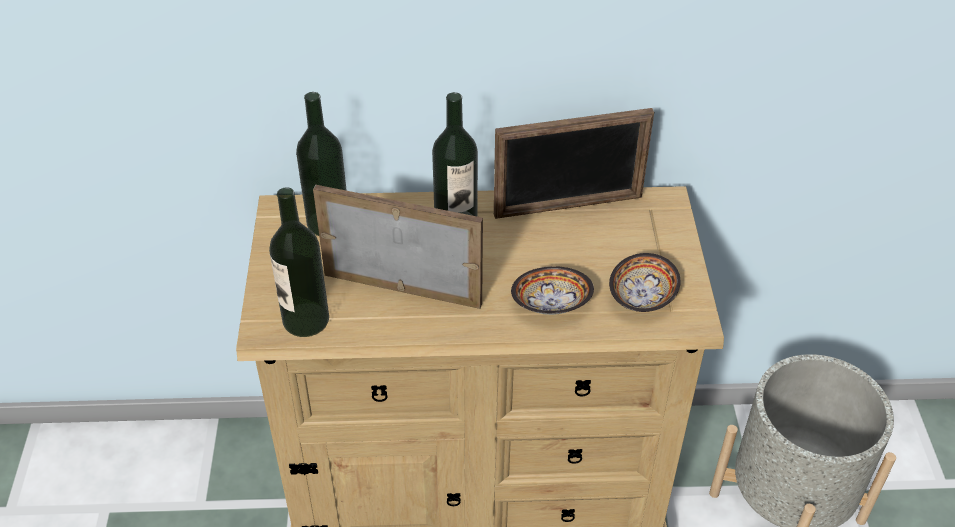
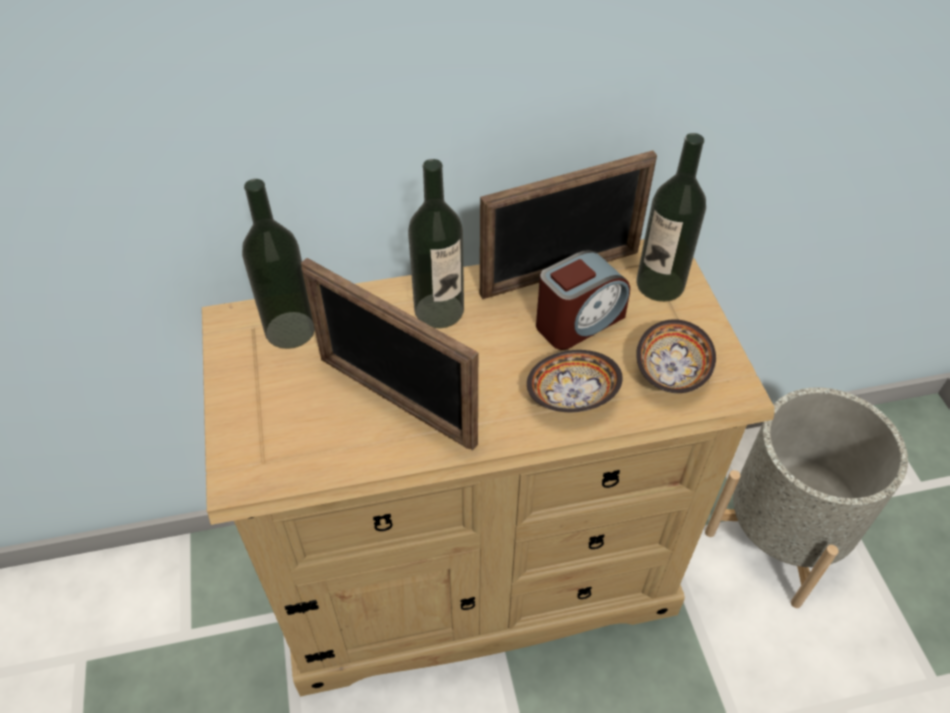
camera: 10 degrees left, 5 degrees up
bottle [269,187,329,337] -> bottle moved to [636,133,706,302]
picture frame [313,185,483,309] -> picture frame turned 150 degrees counterclockwise [301,258,478,450]
none -> alarm clock [536,250,630,350]

